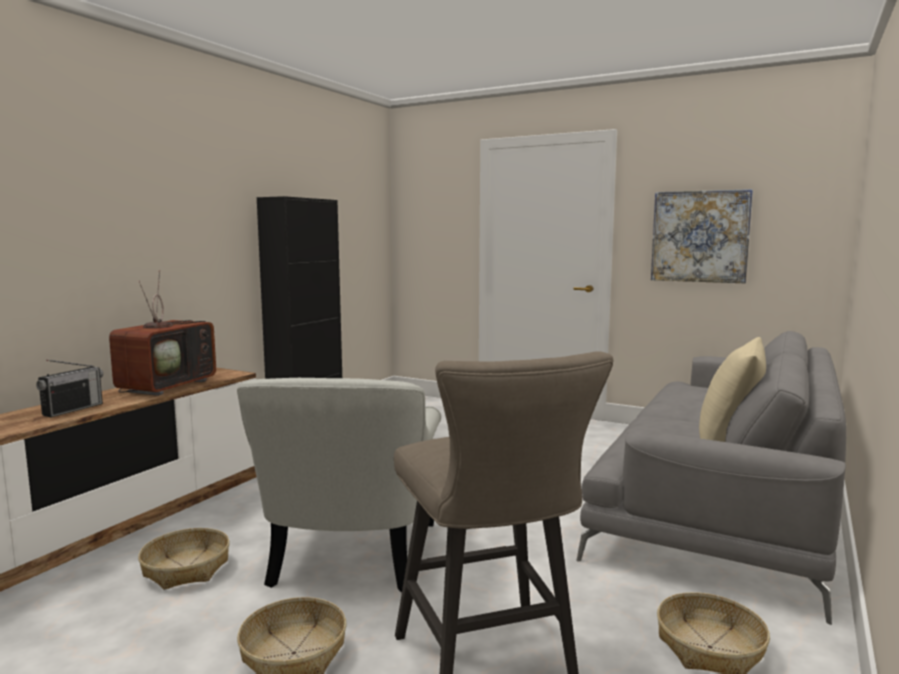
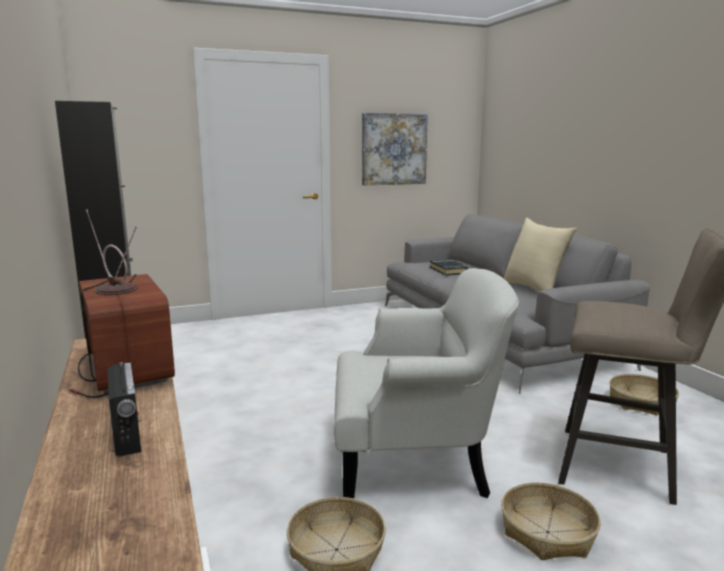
camera: 50 degrees left, 5 degrees up
white armchair [237,378,441,592] -> white armchair turned 45 degrees counterclockwise [334,268,519,498]
none -> black book [430,259,468,276]

